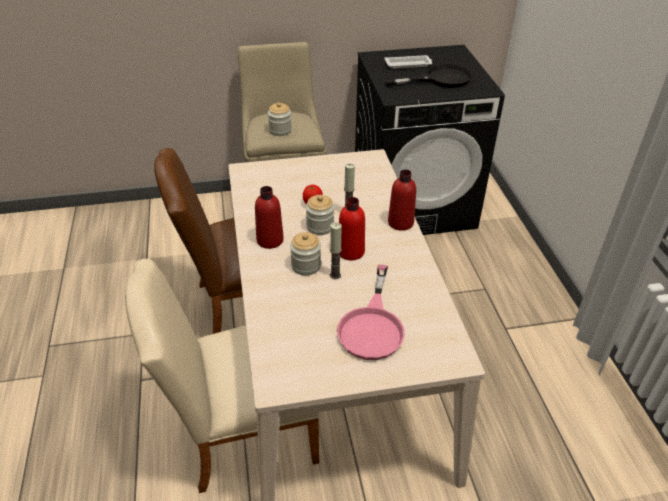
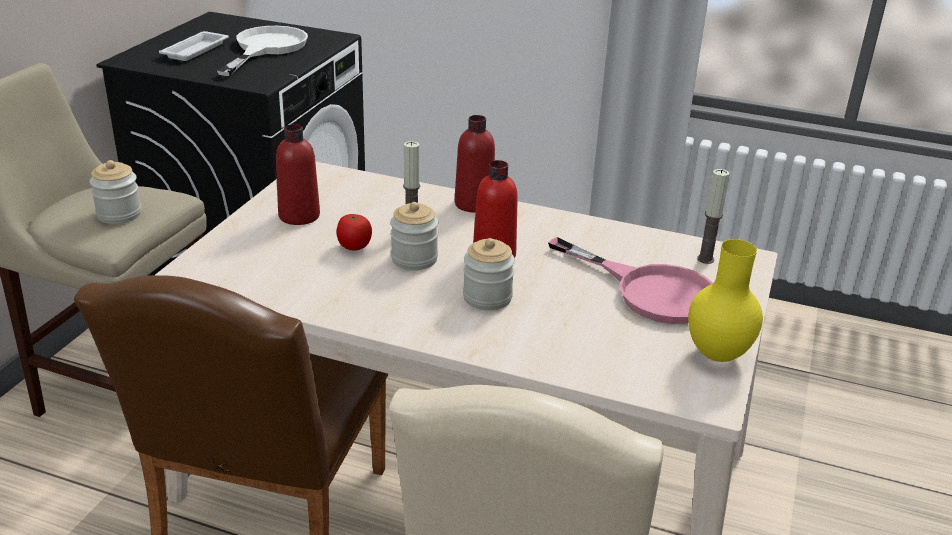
camera: 60 degrees left, 10 degrees down
red bottle [255,186,284,249] -> red bottle moved to [276,124,320,225]
candle [330,222,342,279] -> candle moved to [697,169,730,264]
black frying pan [385,64,472,88] -> white frying pan [217,26,308,76]
none -> yellow vase [688,239,763,362]

